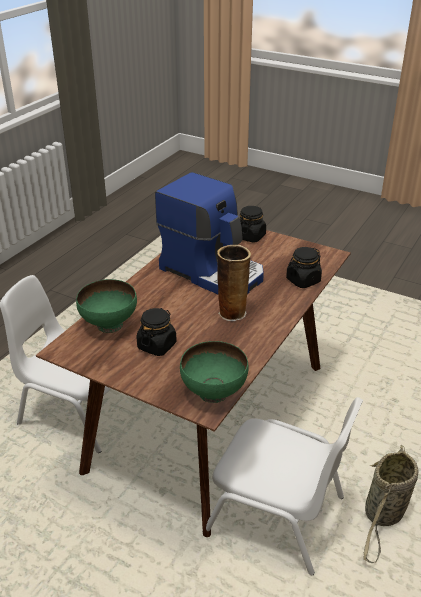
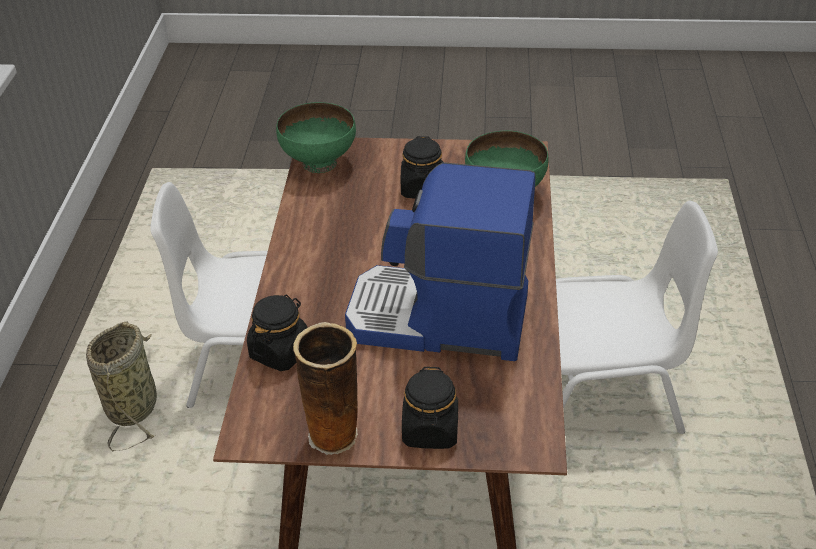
camera: 155 degrees right, 5 degrees up
vase [217,245,251,321] -> vase moved to [293,322,358,455]

